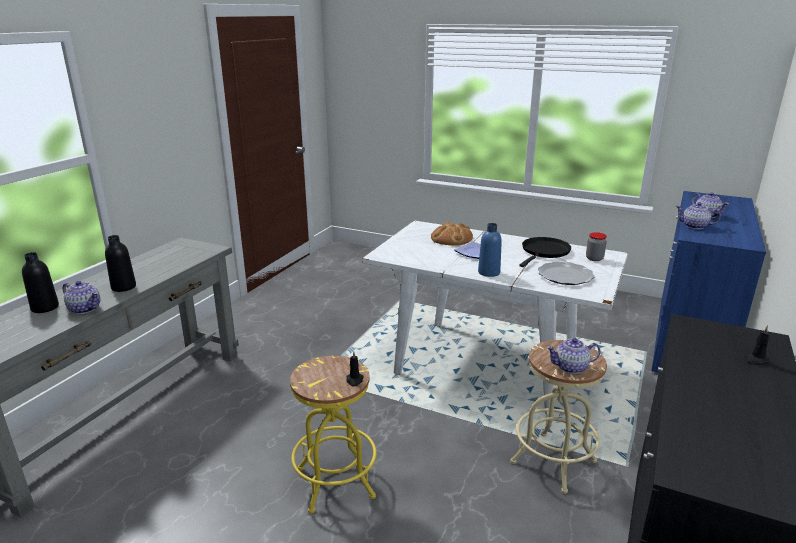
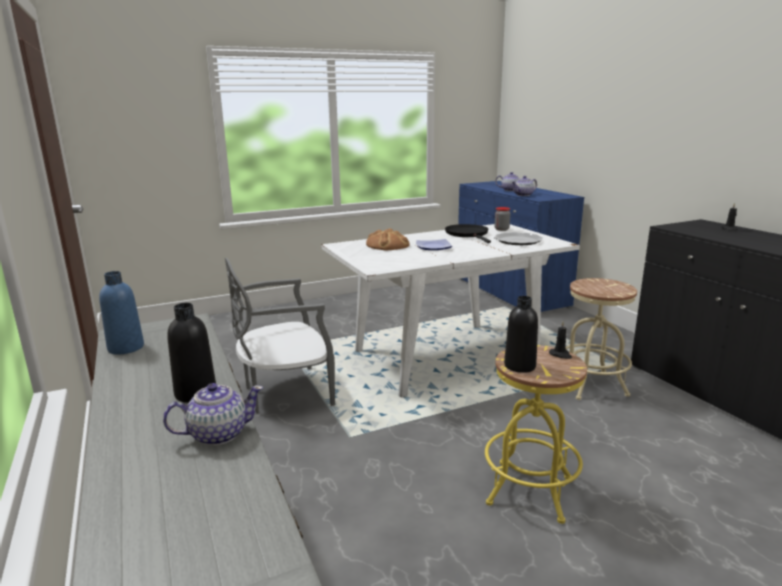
camera: 50 degrees left, 5 degrees down
black bottle [22,252,59,313] -> black bottle moved to [504,296,538,373]
blue bottle [478,223,502,277] -> blue bottle moved to [99,271,144,355]
teapot [546,338,601,374] -> none
none -> grey chair [225,258,335,414]

